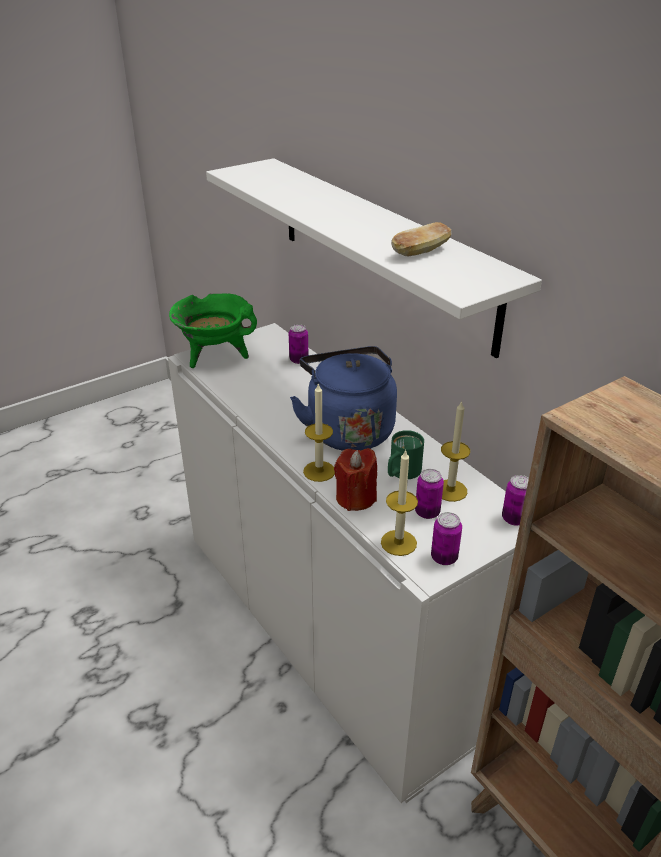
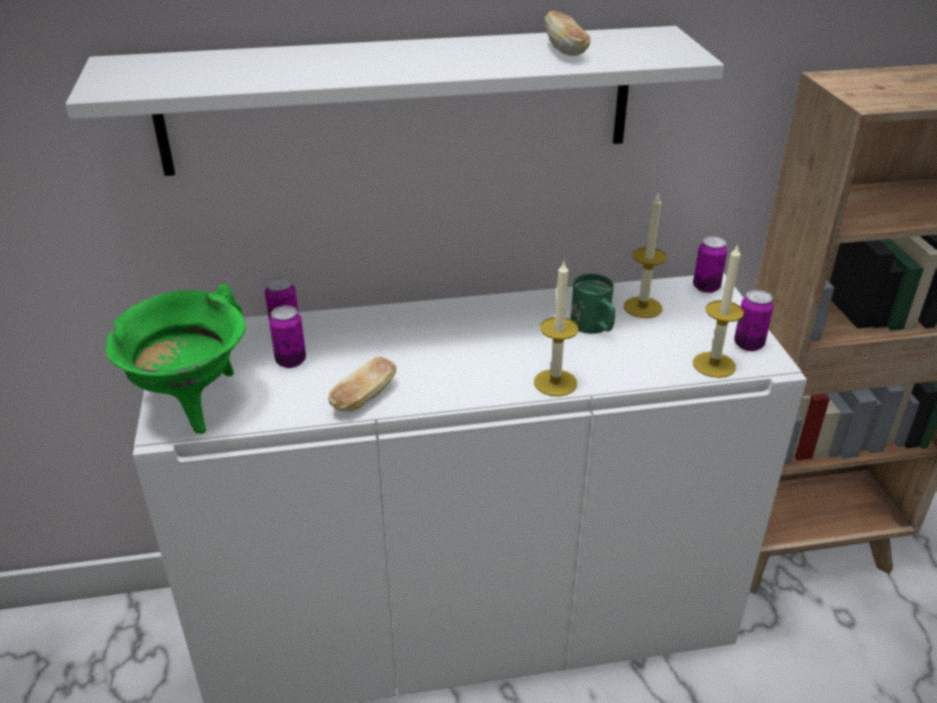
camera: 65 degrees left, 0 degrees up
blue kettle [290,346,397,450] -> none
red candle [334,448,377,511] -> none
can [415,469,444,519] -> can moved to [269,305,306,368]
none -> bread [328,357,396,412]

